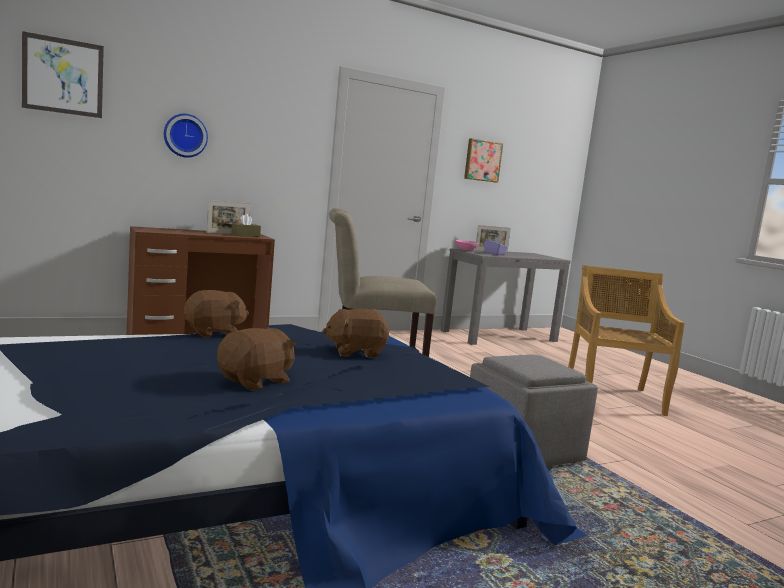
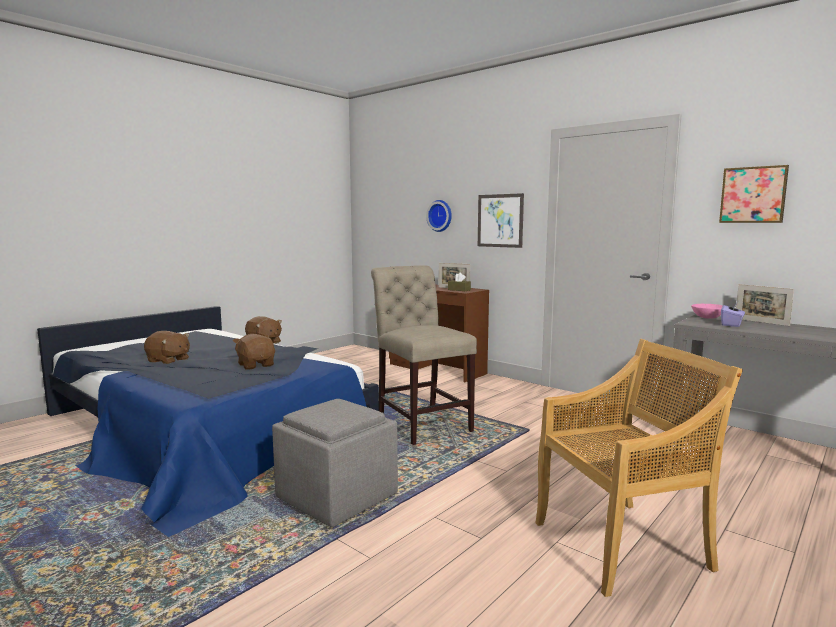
camera: 70 degrees right, 0 degrees up
picture [22,31,104,118] -> picture moved to [478,193,524,248]

